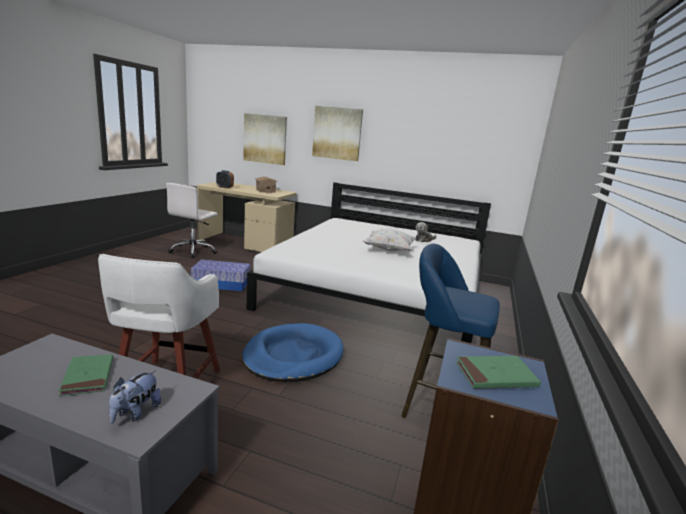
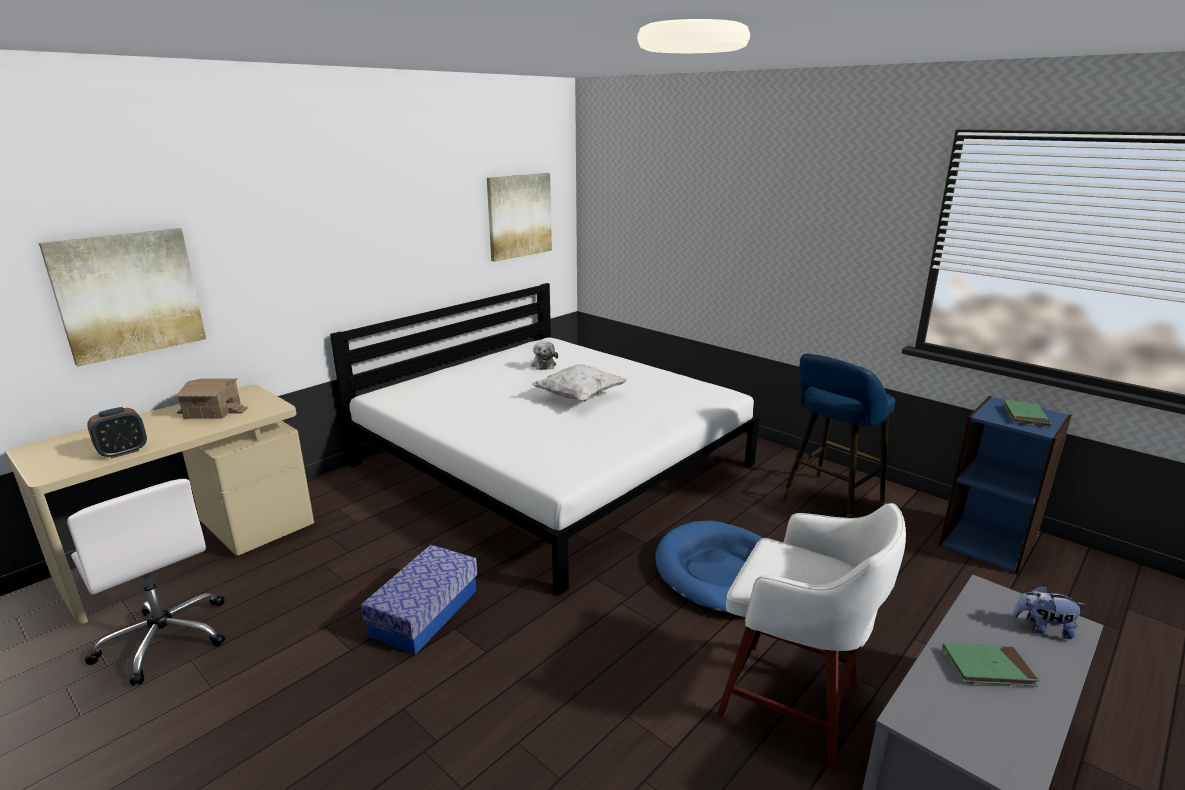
camera: 65 degrees left, 5 degrees up
plush toy [109,370,161,423] -> plush toy turned 150 degrees clockwise [1012,586,1086,639]
picture [312,106,363,161] -> picture moved to [487,173,552,262]

